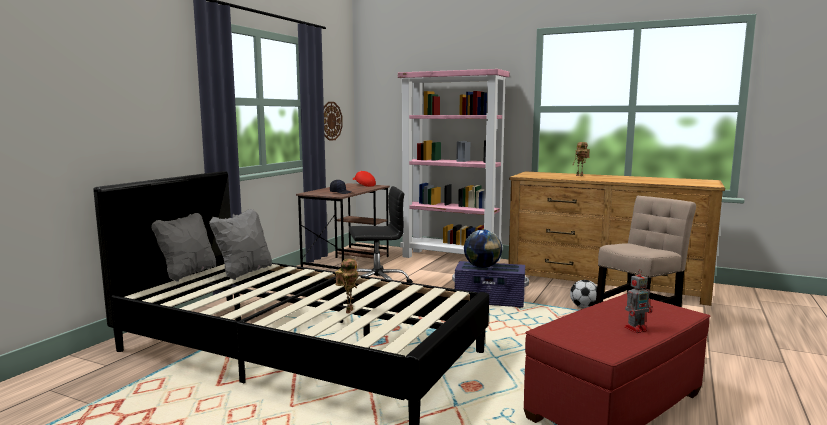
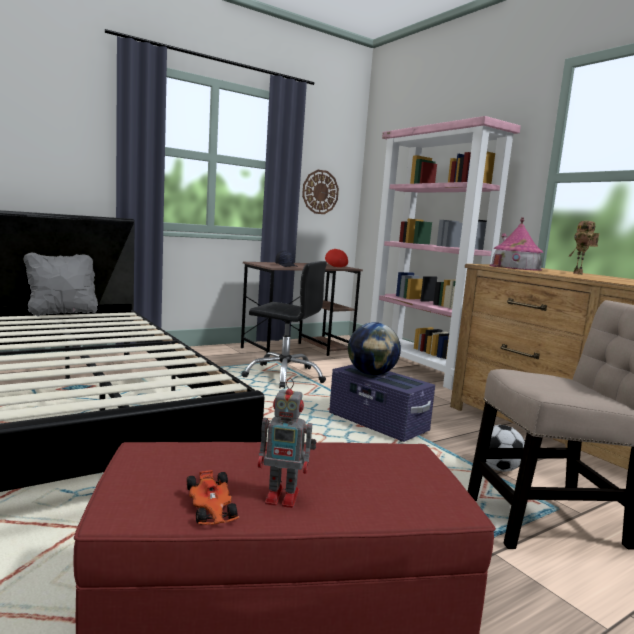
camera: 30 degrees right, 0 degrees up
grey pillow [209,209,272,280] -> none
toy robot [335,259,358,314] -> none
none -> toy car [187,470,240,525]
none -> toy house [490,217,543,271]

